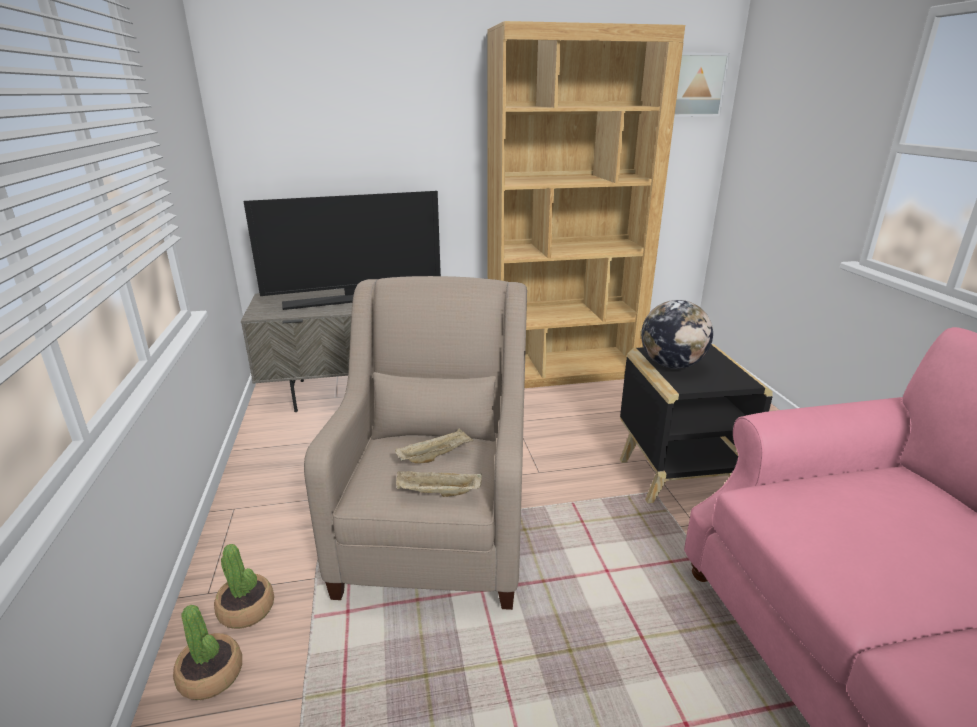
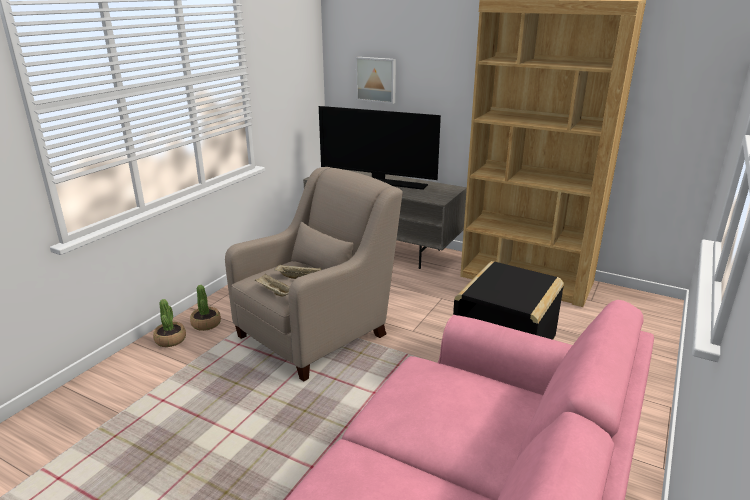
camera: 40 degrees right, 0 degrees up
globe [641,300,713,369] -> none
picture [674,52,730,117] -> picture moved to [356,57,396,104]

